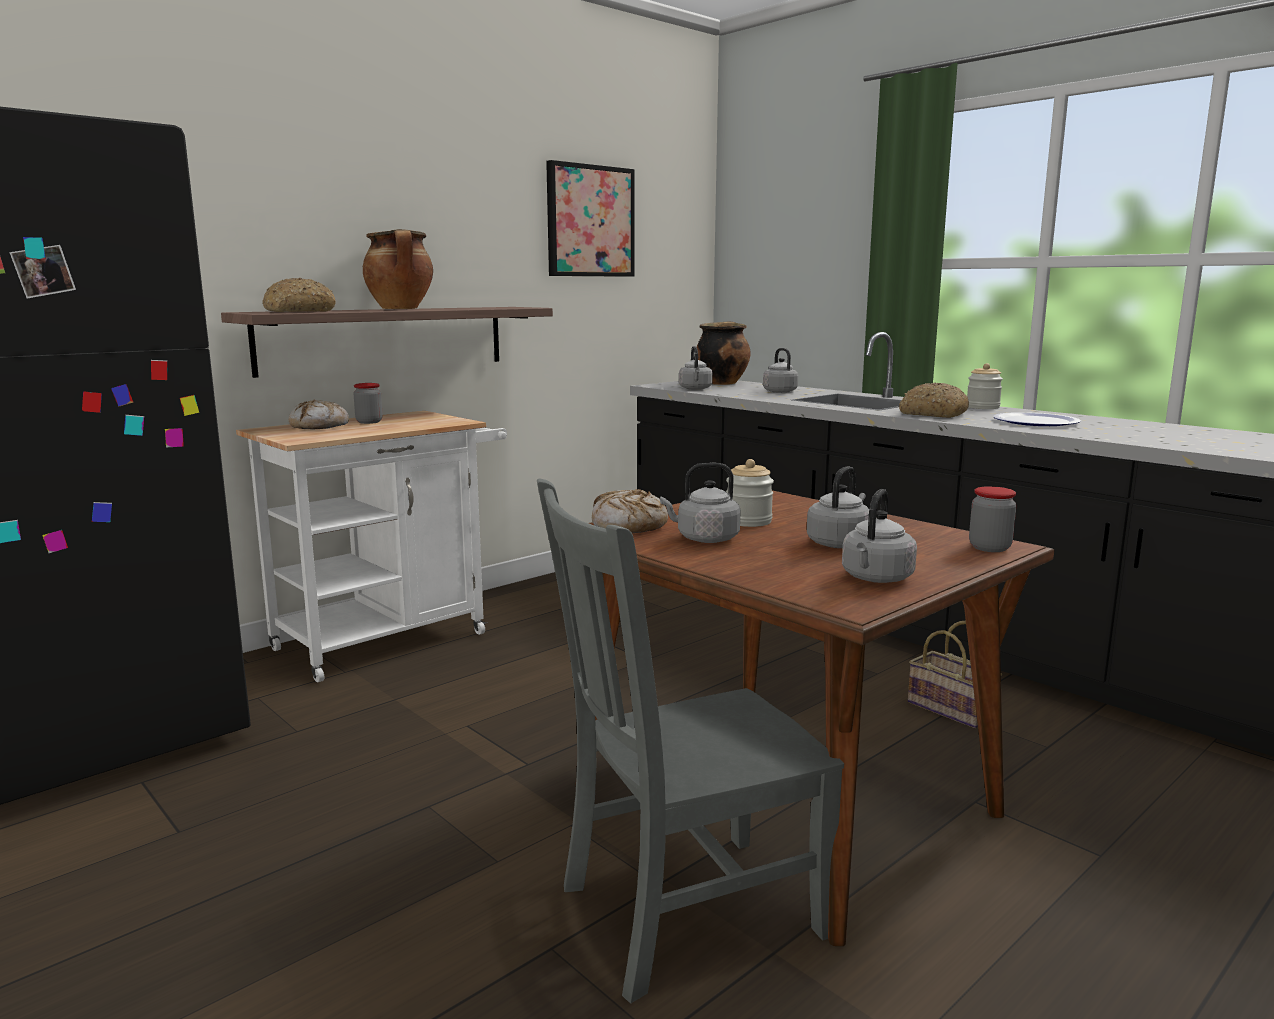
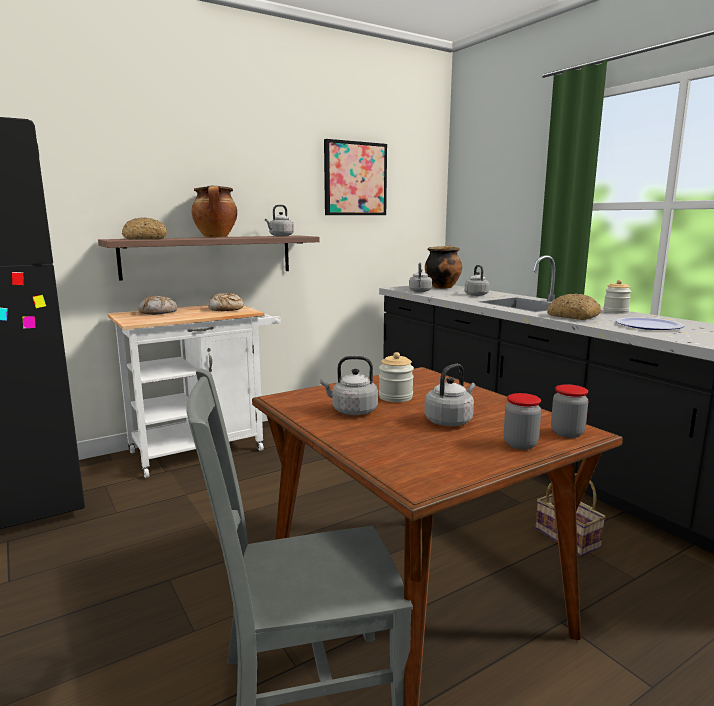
camera: 10 degrees right, 0 degrees up
jar [353,383,383,424] -> jar moved to [503,393,541,450]
bread [592,489,668,533] -> bread moved to [208,293,244,311]
grey kettle [842,489,917,583] -> grey kettle moved to [265,205,294,236]

